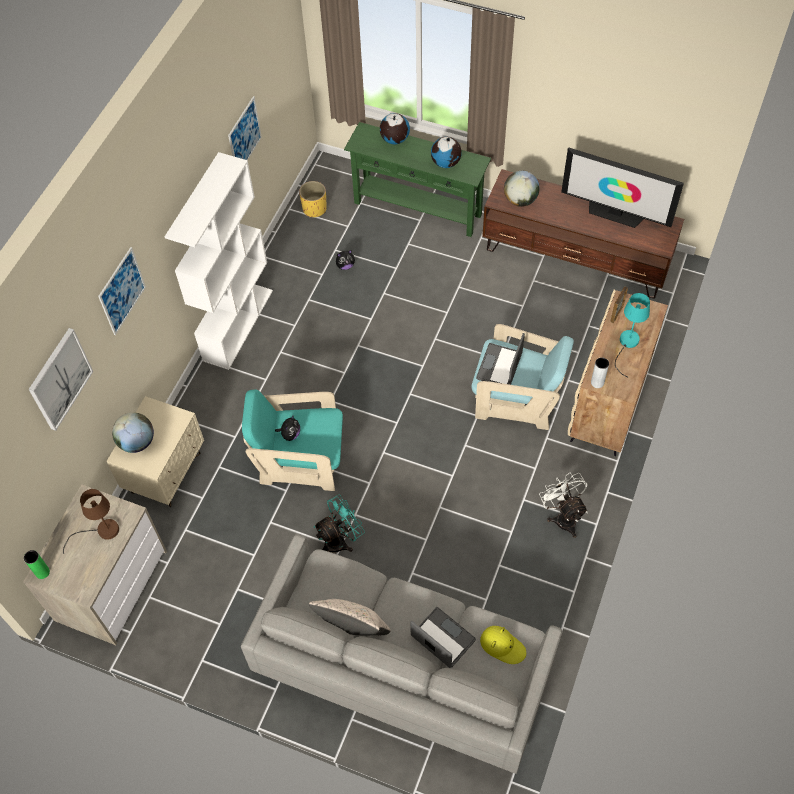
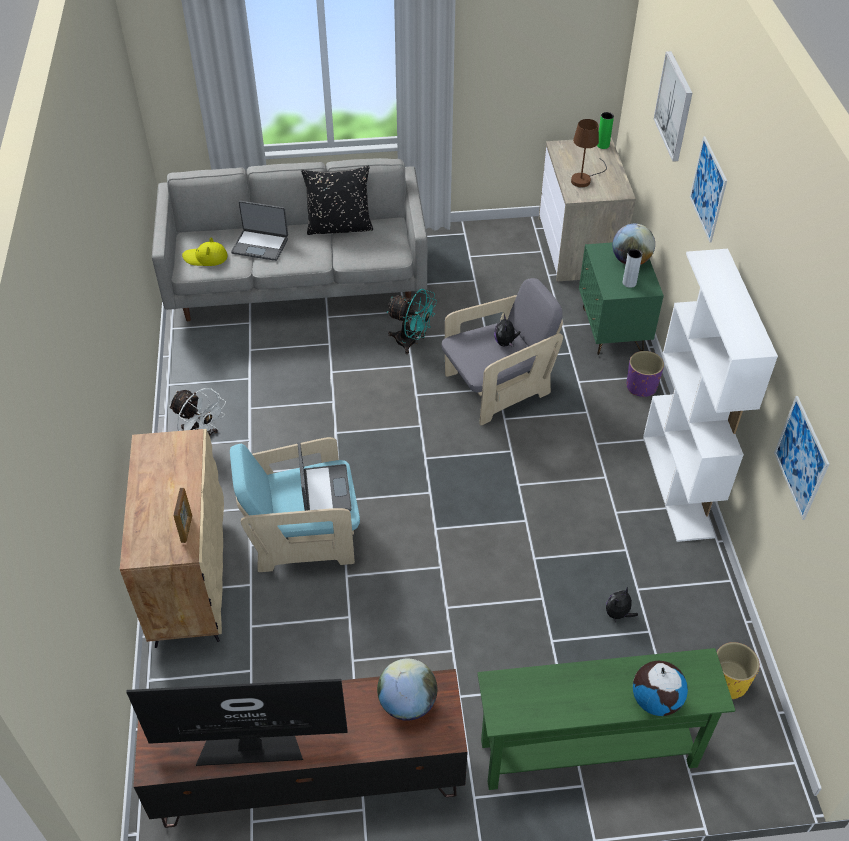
camera: 150 degrees right, 10 degrees down
beige nightstand [106,396,204,507] -> green nightstand [579,242,664,355]
turquoise armchair [242,390,343,491] -> grey armchair [441,278,563,425]
beige pillow [309,599,391,636] -> black pillow [301,165,373,235]
turquoise fan [313,494,365,552] -> turquoise fan turned 90 degrees counterclockwise [387,289,437,354]
globe [431,137,462,168] -> none
grey vase [591,357,609,388] -> grey vase moved to [623,249,642,288]
turquoise table lamp [615,293,650,377] -> none
none -> purple planter [626,351,664,397]

